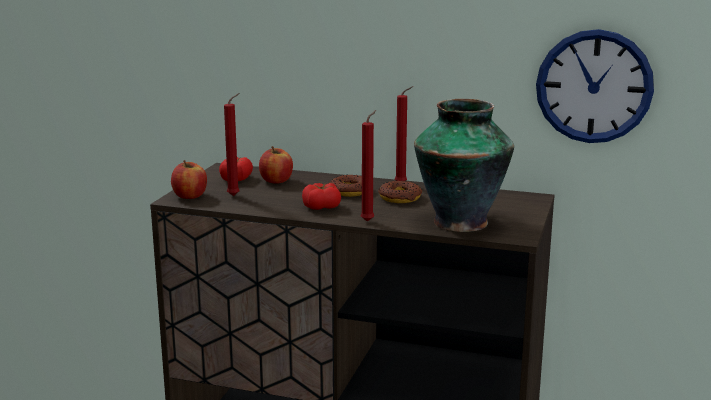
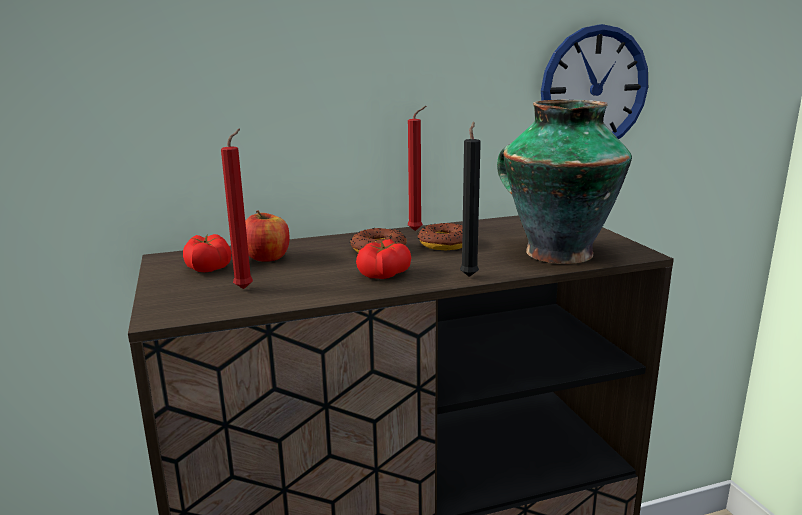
camera: 35 degrees left, 0 degrees up
apple [171,160,207,199] -> none
red candle [361,110,377,222] -> black candle [460,122,481,277]

